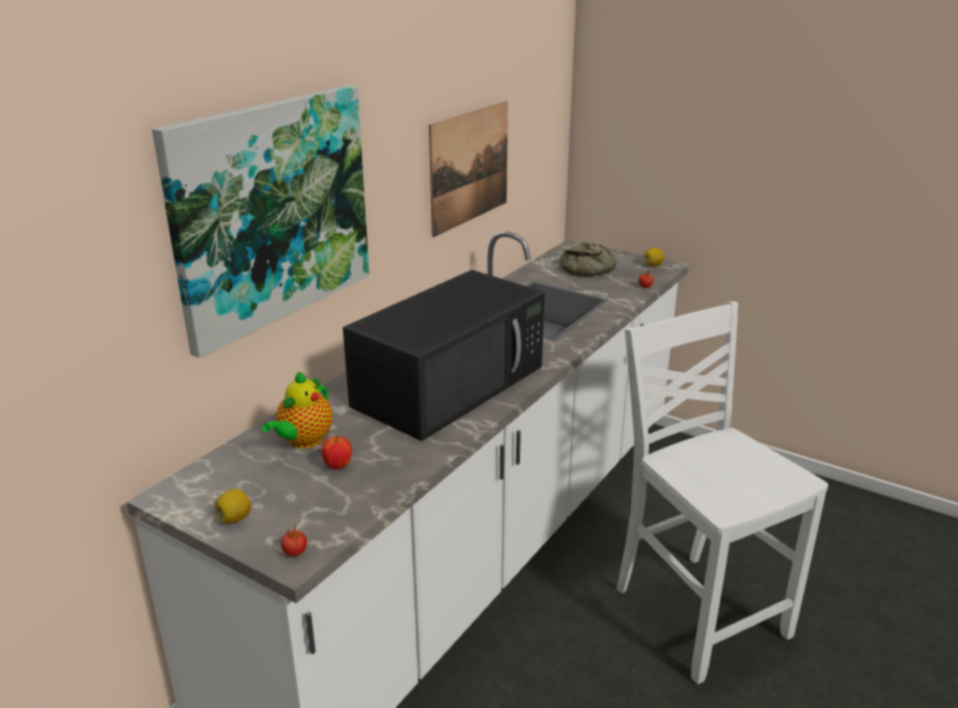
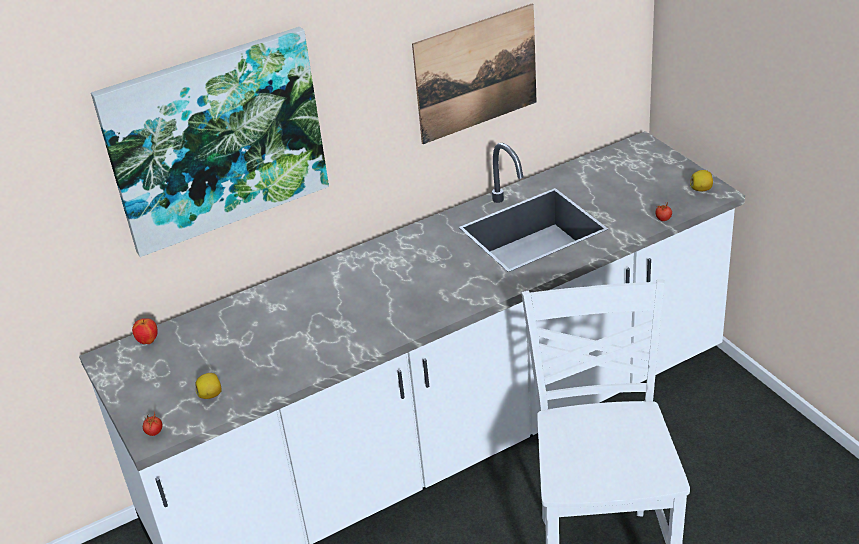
camera: 30 degrees right, 10 degrees up
lemon [215,489,251,524] -> lemon moved to [196,373,222,399]
teapot [262,372,333,449] -> none
apple [321,435,352,470] -> apple moved to [132,318,158,344]
black microwave [343,270,545,441] -> none
bread [560,242,616,276] -> none

